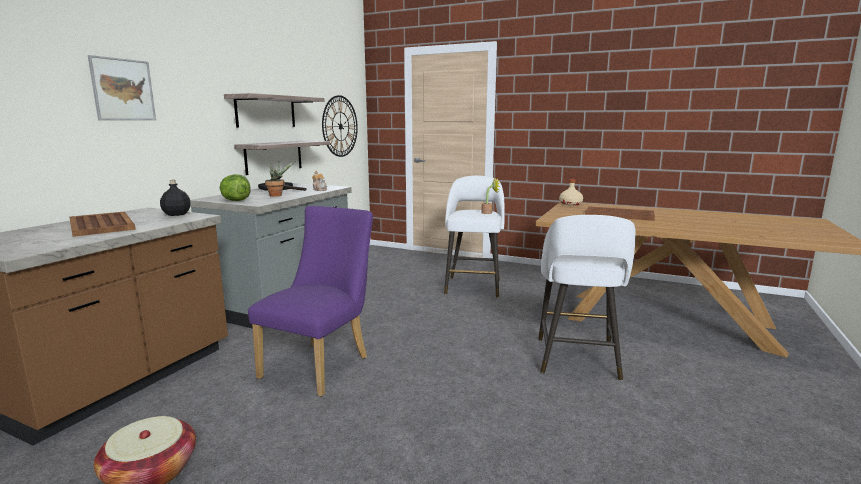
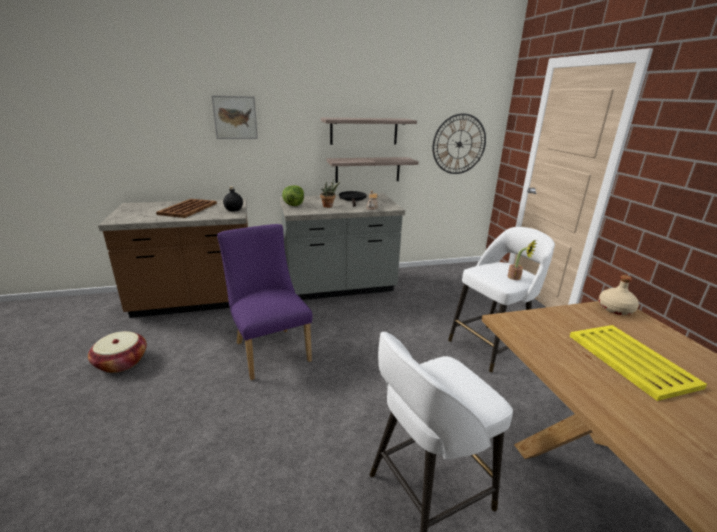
camera: 50 degrees right, 10 degrees up
purple chair [248,206,373,397] -> purple chair turned 105 degrees counterclockwise [217,224,313,380]
brown tray [585,207,655,221] -> yellow tray [570,325,707,401]

